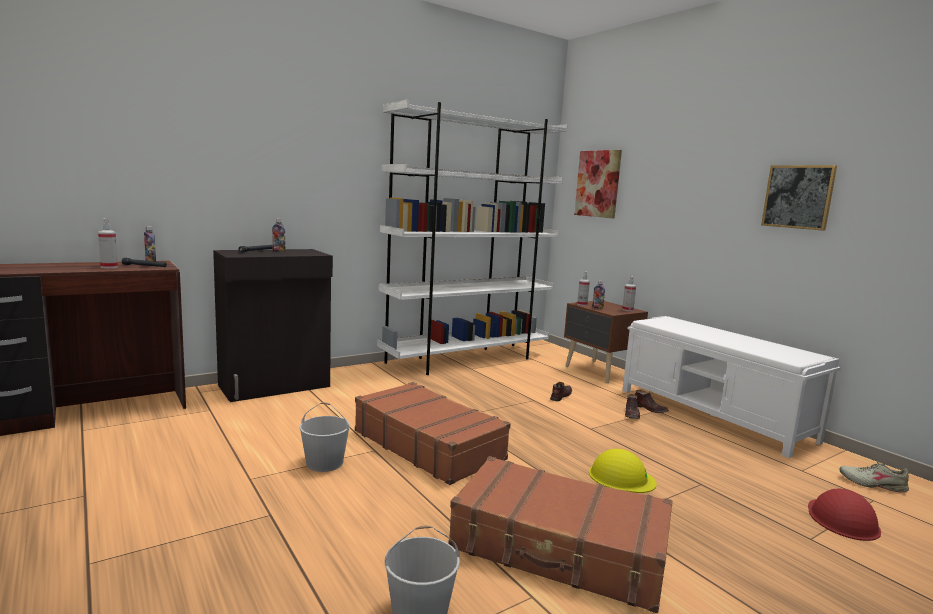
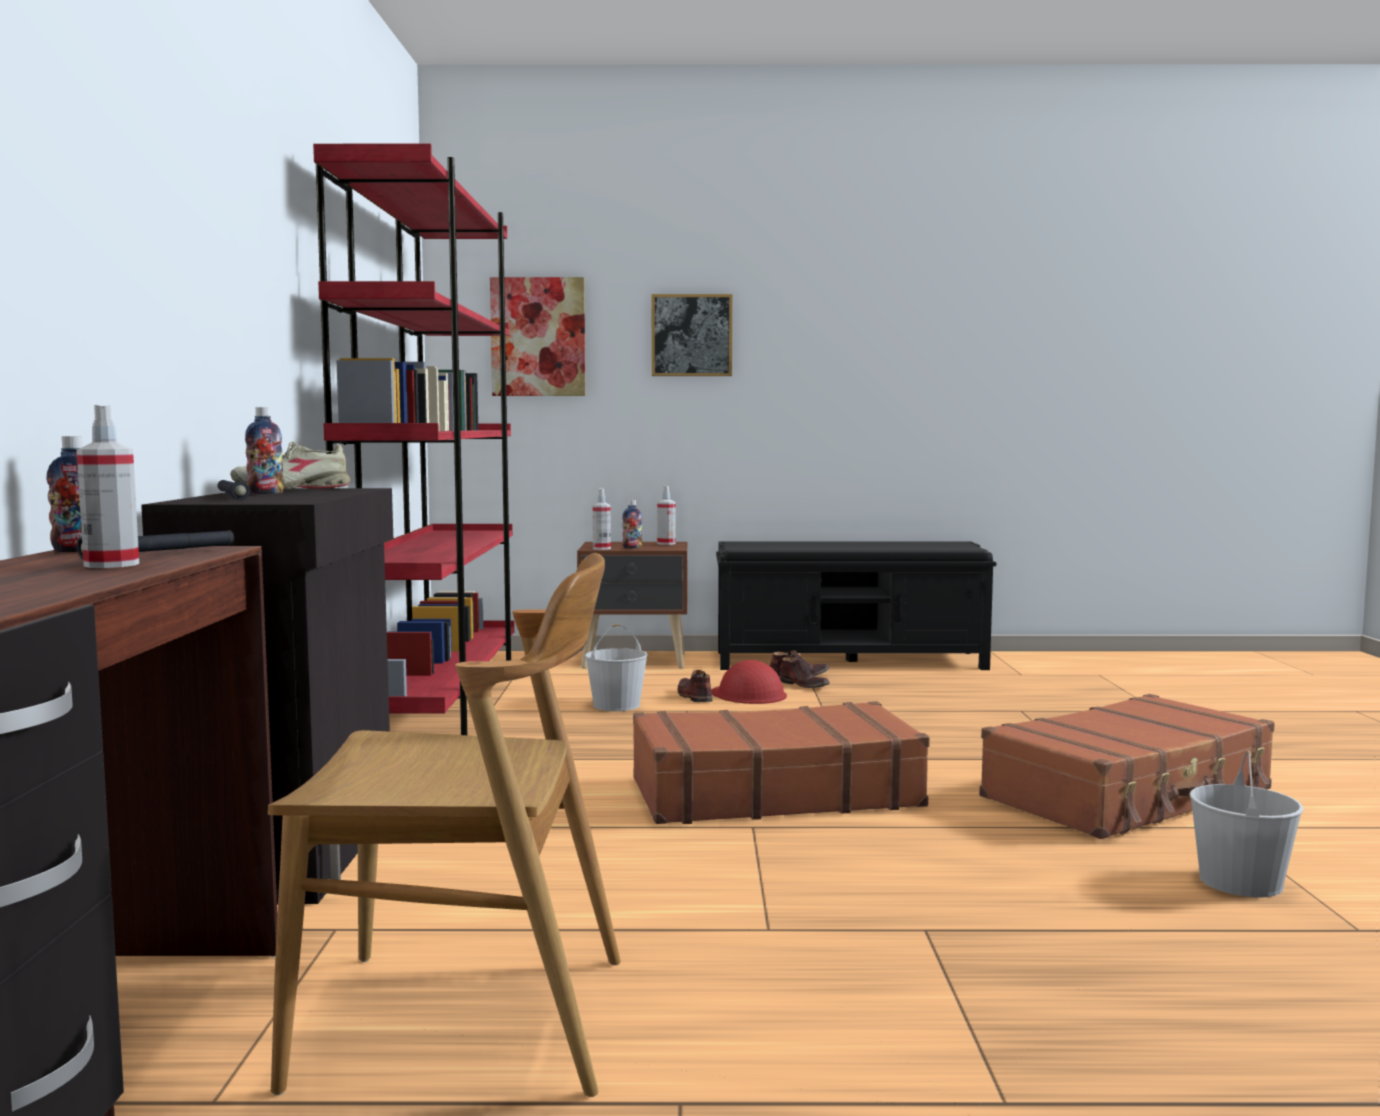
camera: 55 degrees left, 5 degrees down
white bucket [300,402,350,472] -> white bucket moved to [585,624,648,711]
white bookcase [377,100,568,375] -> red bookcase [313,144,514,735]
yellow hard hat [589,449,657,493] -> none
white bench [622,316,841,458] -> black bench [716,541,996,670]
picture [761,165,837,231] -> picture moved to [652,294,732,376]
red hard hat [808,488,881,541] -> red hard hat moved to [711,660,787,704]
beige shoe [839,462,909,493] -> beige shoe moved to [230,441,350,490]
none -> brown chair [268,553,621,1097]

